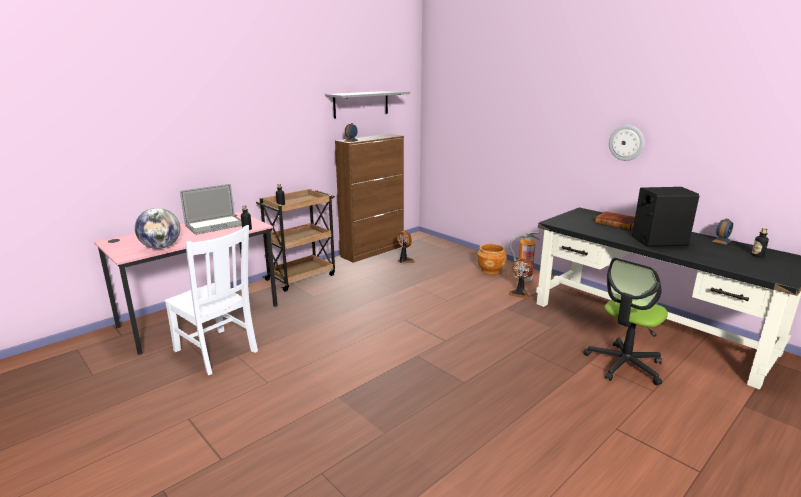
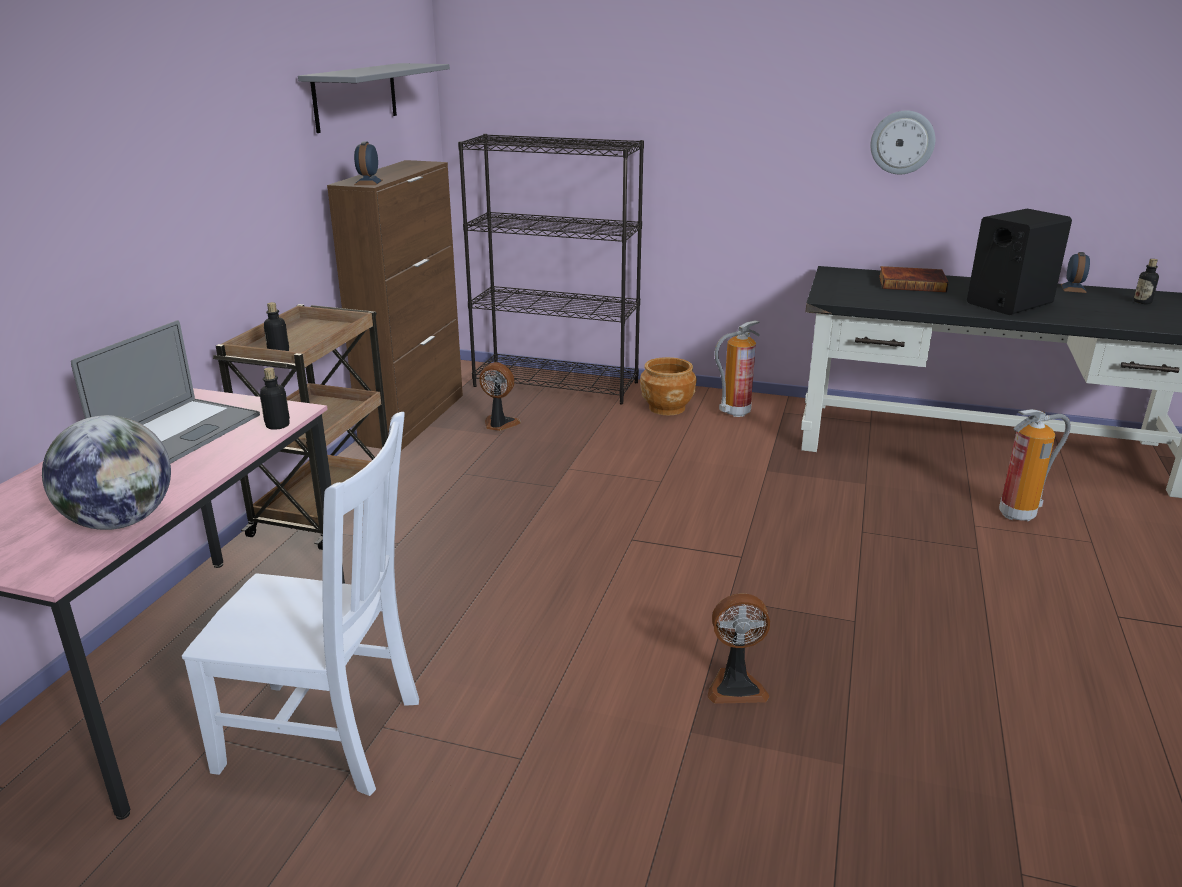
camera: 30 degrees left, 5 degrees up
fan [508,258,532,298] -> fan moved to [707,593,770,704]
office chair [583,258,668,385] -> fire extinguisher [999,409,1071,522]
none -> black bookcase [458,134,644,404]

